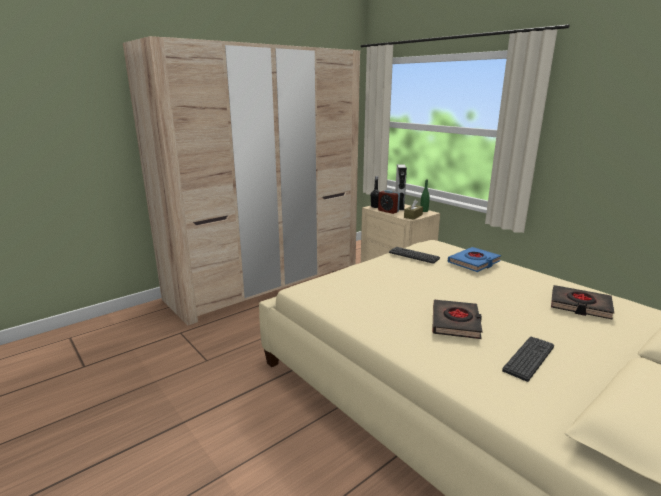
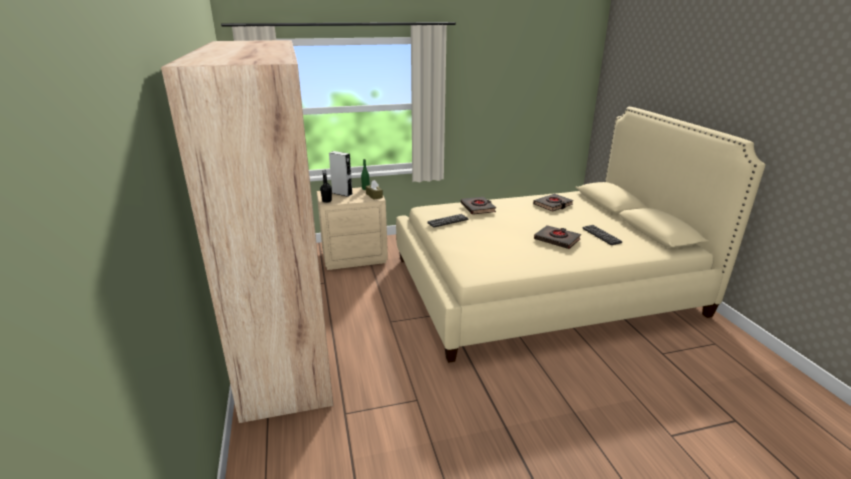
camera: 65 degrees left, 5 degrees up
alarm clock [378,190,400,214] -> none
blue book [448,247,501,272] -> black book [461,197,496,215]

